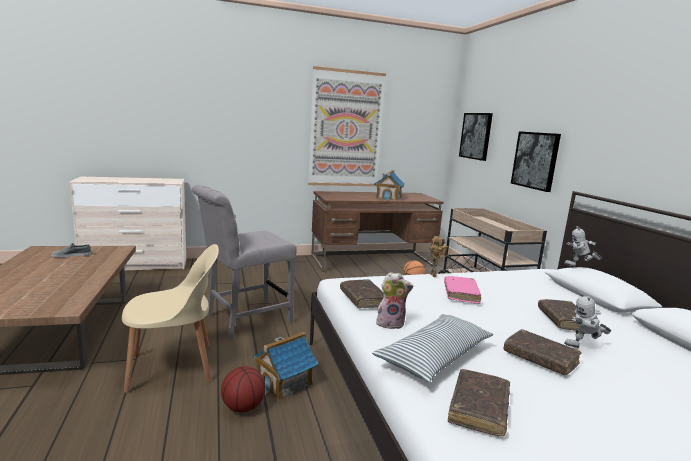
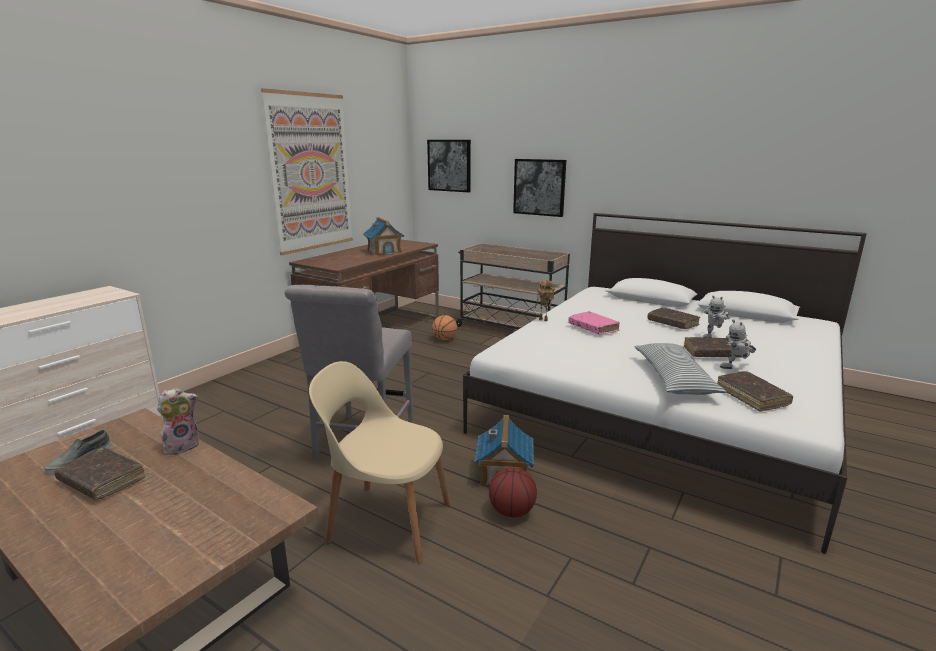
camera: 40 degrees left, 5 degrees up
beige chair [122,244,219,393] -> beige chair turned 105 degrees counterclockwise [309,361,450,563]
brown book [340,279,384,308] -> brown book moved to [54,447,145,500]
plush toy [376,272,413,329] -> plush toy moved to [157,388,199,455]
toy robot [565,226,603,267] -> toy robot moved to [720,320,756,369]

